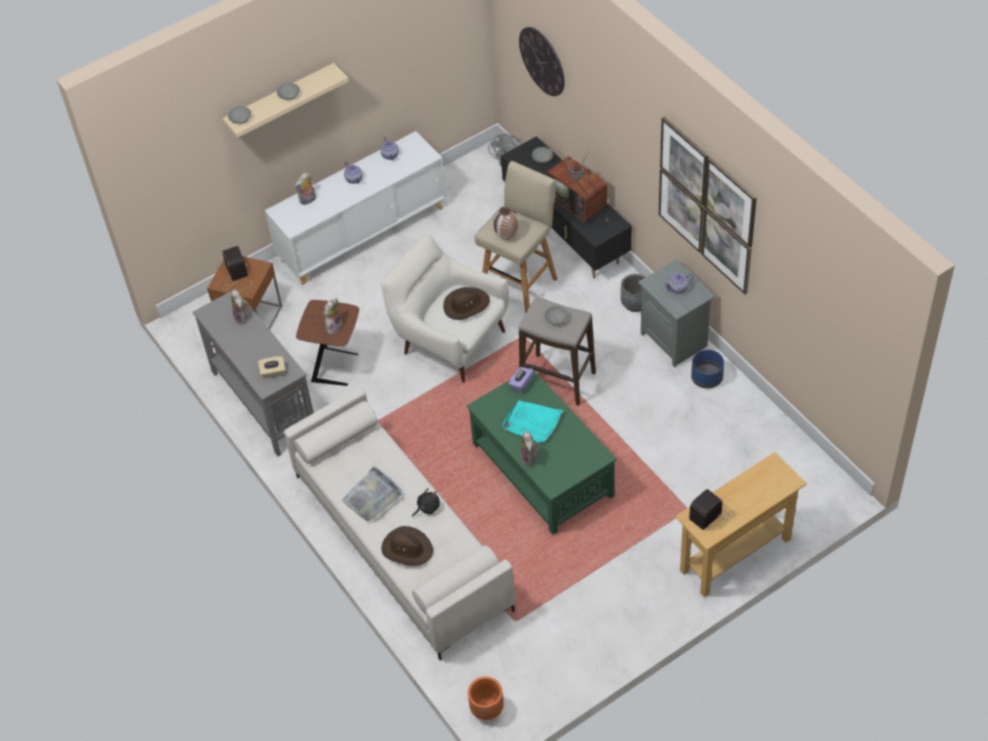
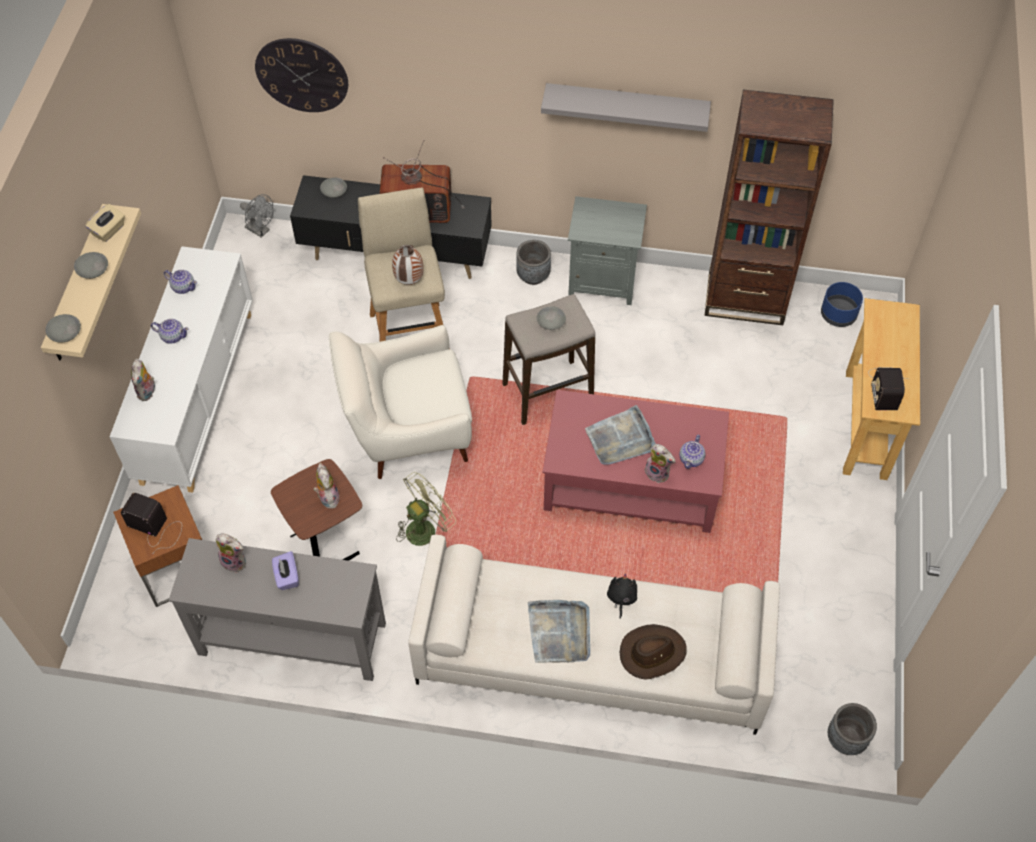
camera: 50 degrees left, 5 degrees up
beige tissue box [258,356,285,378] -> beige tissue box moved to [85,204,125,242]
brown hat [443,287,490,320] -> none
green coffee table [467,368,617,535] -> red coffee table [543,390,729,533]
orange planter [468,677,504,720] -> grey planter [828,703,877,755]
turquoise tray [502,401,563,443] -> grey tray [585,405,656,465]
purple tissue box [508,367,534,393] -> purple tissue box moved to [272,551,299,590]
picture [659,117,757,295] -> grey shelf [541,83,711,132]
teapot [664,273,693,293] -> teapot moved to [679,434,705,469]
blue planter [691,350,724,389] -> blue planter moved to [821,282,863,327]
none -> green fan [396,472,456,546]
none -> brown bookcase [705,89,834,325]

